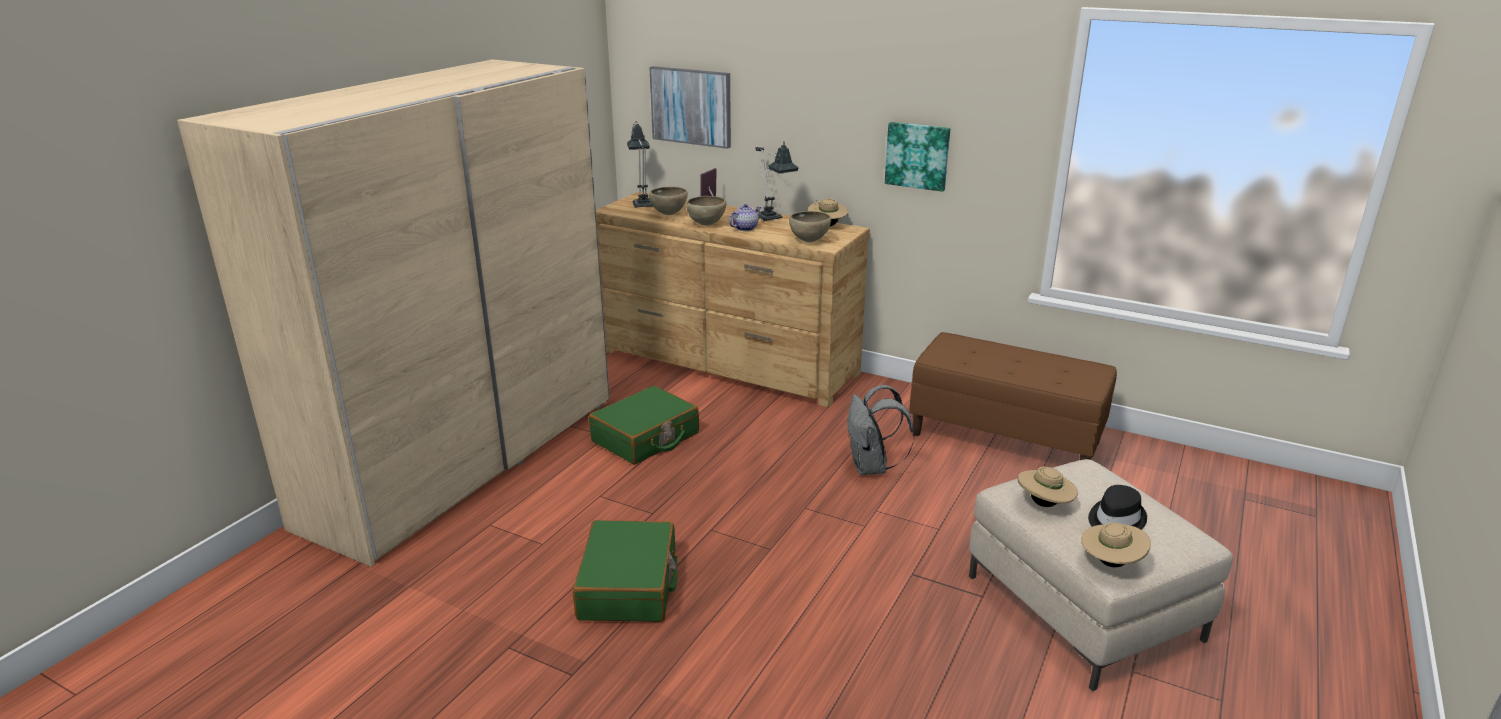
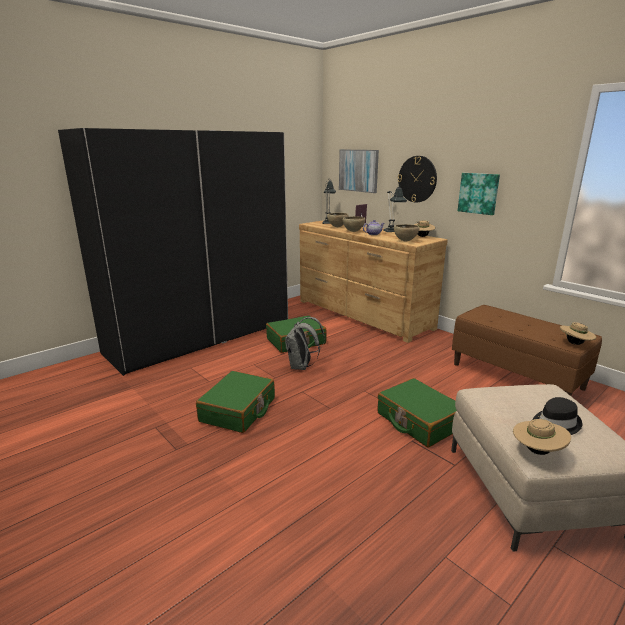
camera: 20 degrees right, 5 degrees down
beige wardrobe [177,59,610,567] -> black wardrobe [58,128,288,376]
grey backpack [847,385,915,475] -> grey backpack moved to [285,317,325,370]
beige hat [1018,467,1078,507] -> beige hat moved to [560,322,596,345]
none -> green suitcase [377,378,457,447]
none -> wall clock [398,156,437,203]

